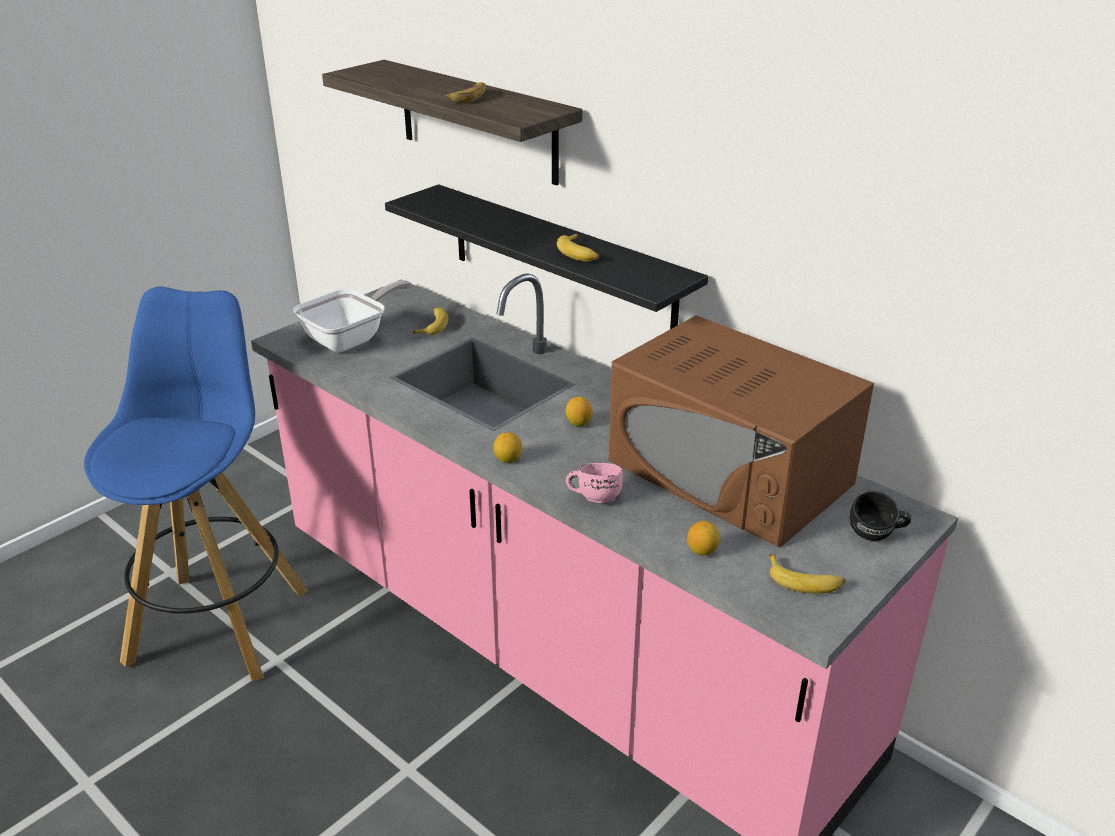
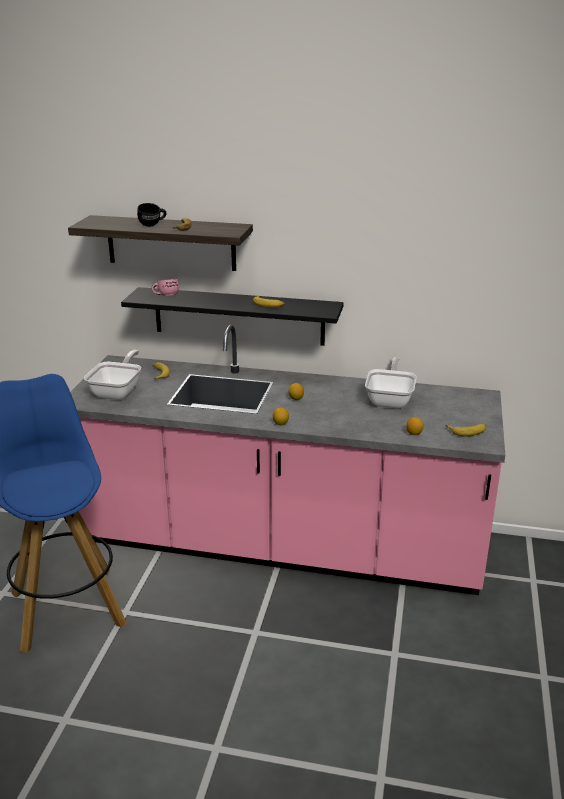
camera: 30 degrees left, 5 degrees down
pink mug [566,463,623,503] -> pink mug moved to [151,278,179,296]
brown microwave [609,315,874,548] -> frying pan [365,357,417,409]
black mug [850,491,911,541] -> black mug moved to [137,203,167,227]

